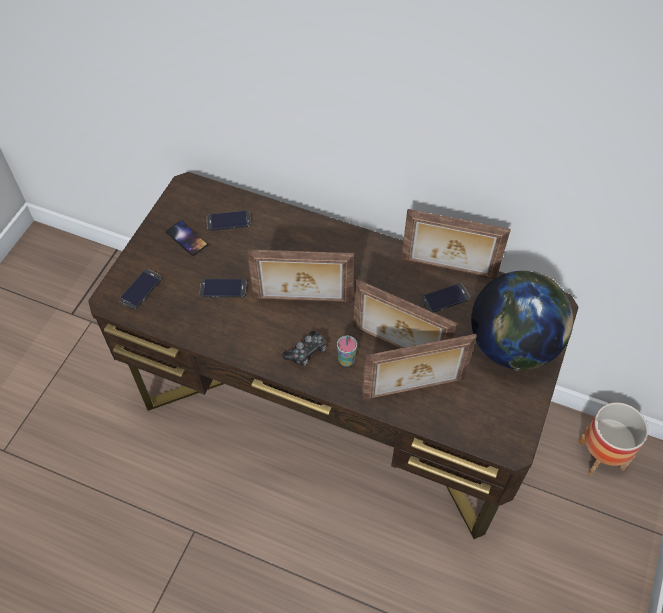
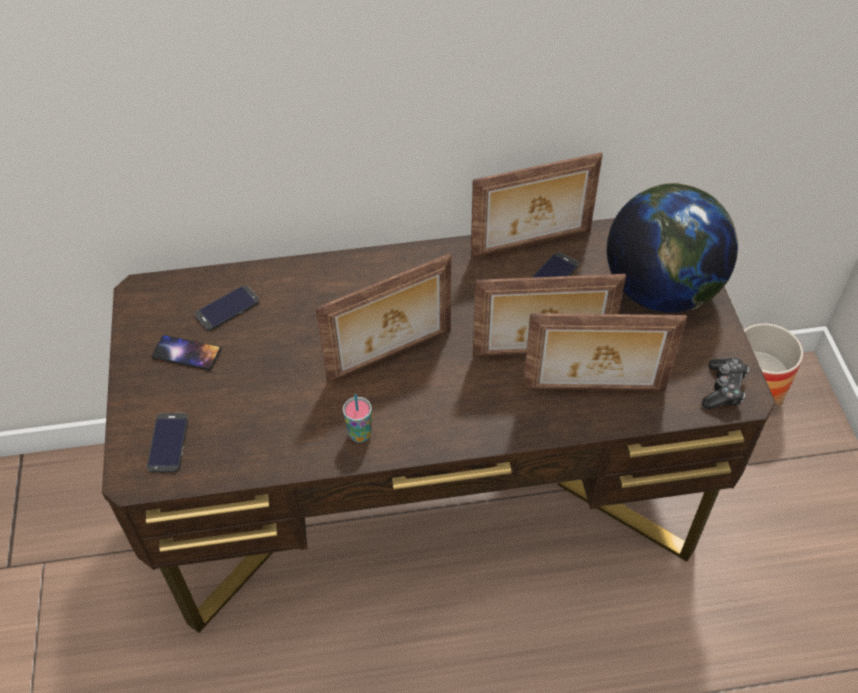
camera: 30 degrees left, 5 degrees down
phone [200,279,247,298] -> none
game controller [282,331,326,366] -> game controller moved to [702,357,749,410]
cup [337,335,357,367] -> cup moved to [343,394,372,443]
picture frame [362,334,477,400] -> picture frame turned 45 degrees clockwise [523,313,687,391]

